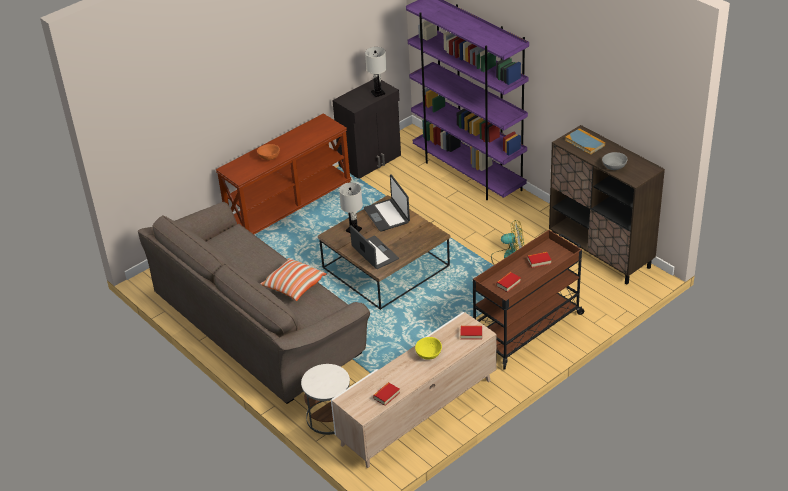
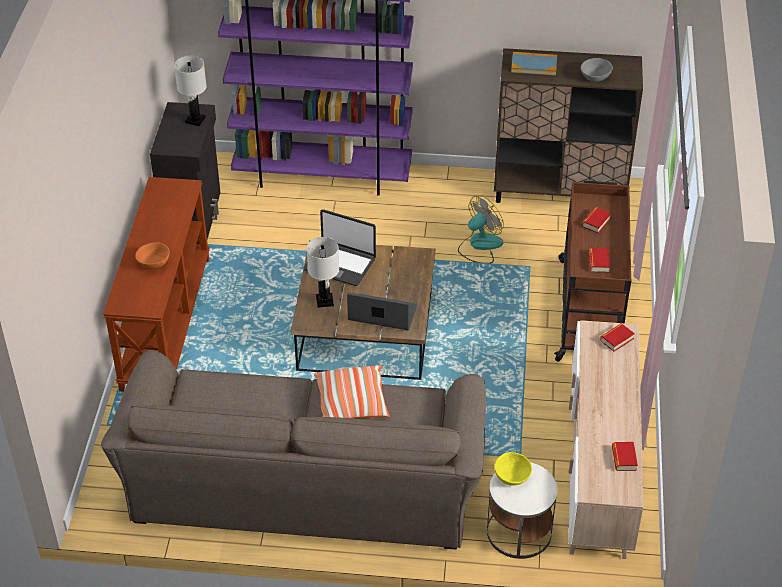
camera: 45 degrees left, 5 degrees up
yellow bowl [415,337,442,360] -> yellow bowl moved to [495,452,532,486]

